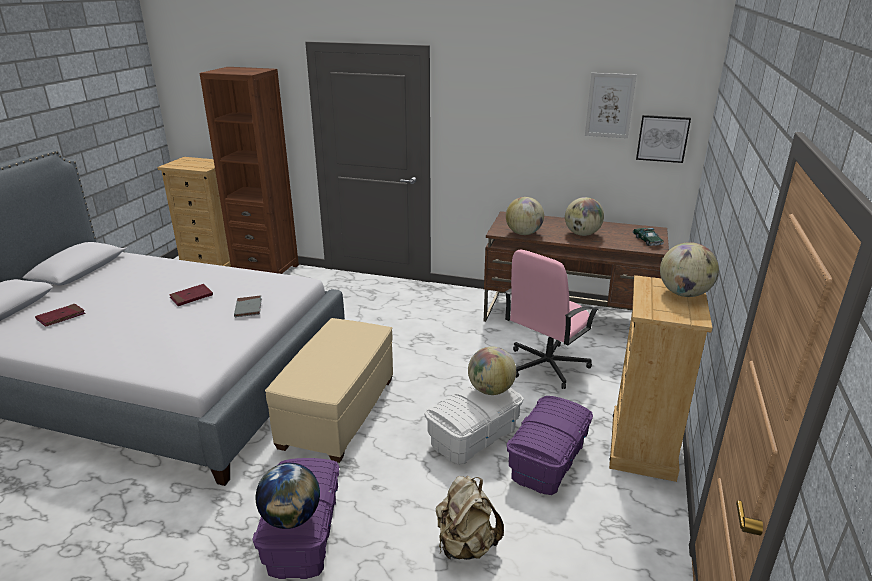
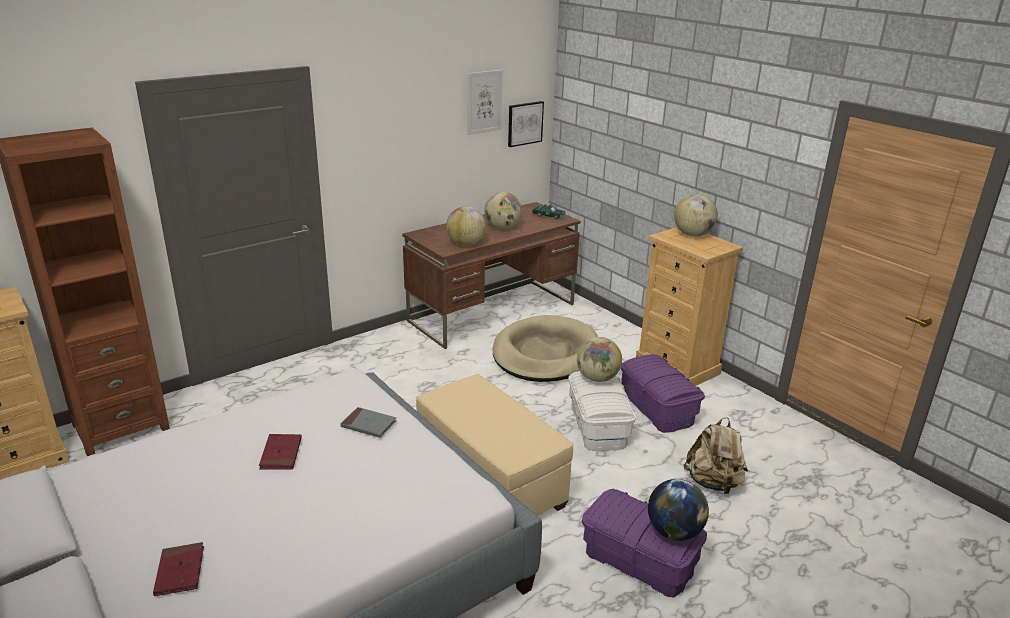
camera: 55 degrees left, 0 degrees up
pink office chair [505,250,598,389] -> beige dog bed [493,315,598,382]

